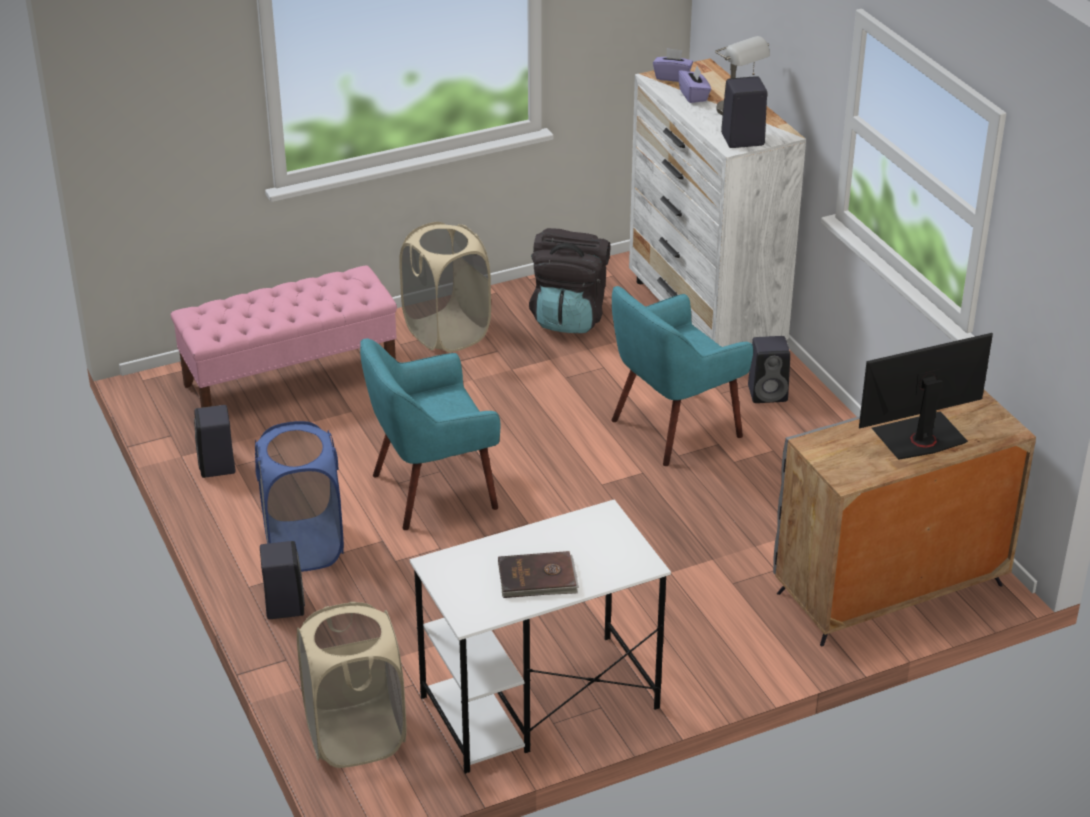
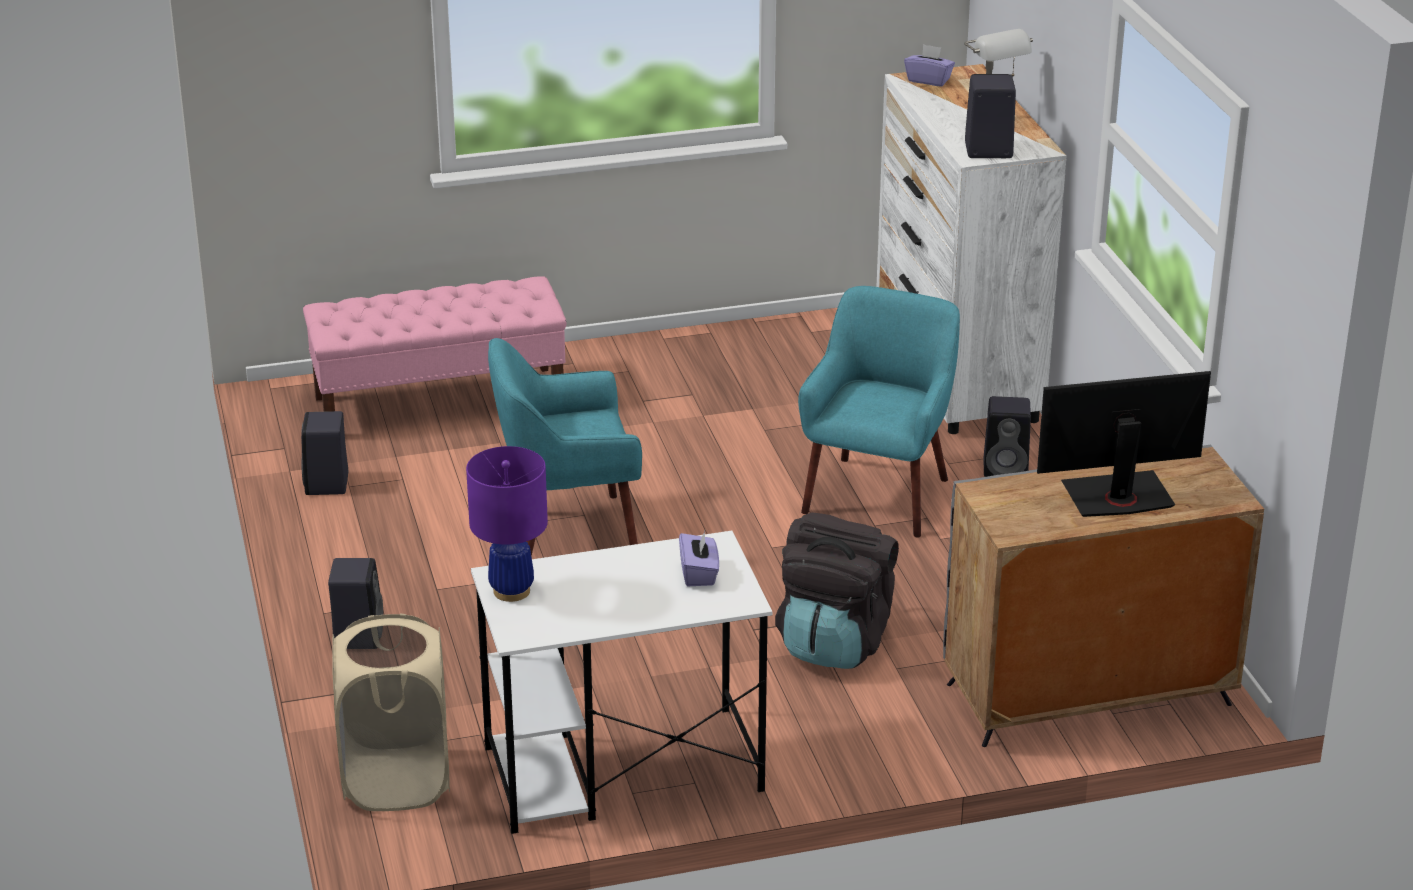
camera: 10 degrees right, 5 degrees down
blue laundry basket [255,421,344,572] -> none
beige laundry basket [399,222,491,352] -> none
brown book [498,551,579,598] -> none
black backpack [529,228,610,333] -> black backpack moved to [775,512,899,669]
turquoise armchair [612,286,753,466] -> turquoise armchair turned 135 degrees clockwise [798,286,960,538]
purple tissue box [678,66,711,103] -> purple tissue box moved to [679,531,719,586]
none -> purple table lamp [466,446,548,602]

